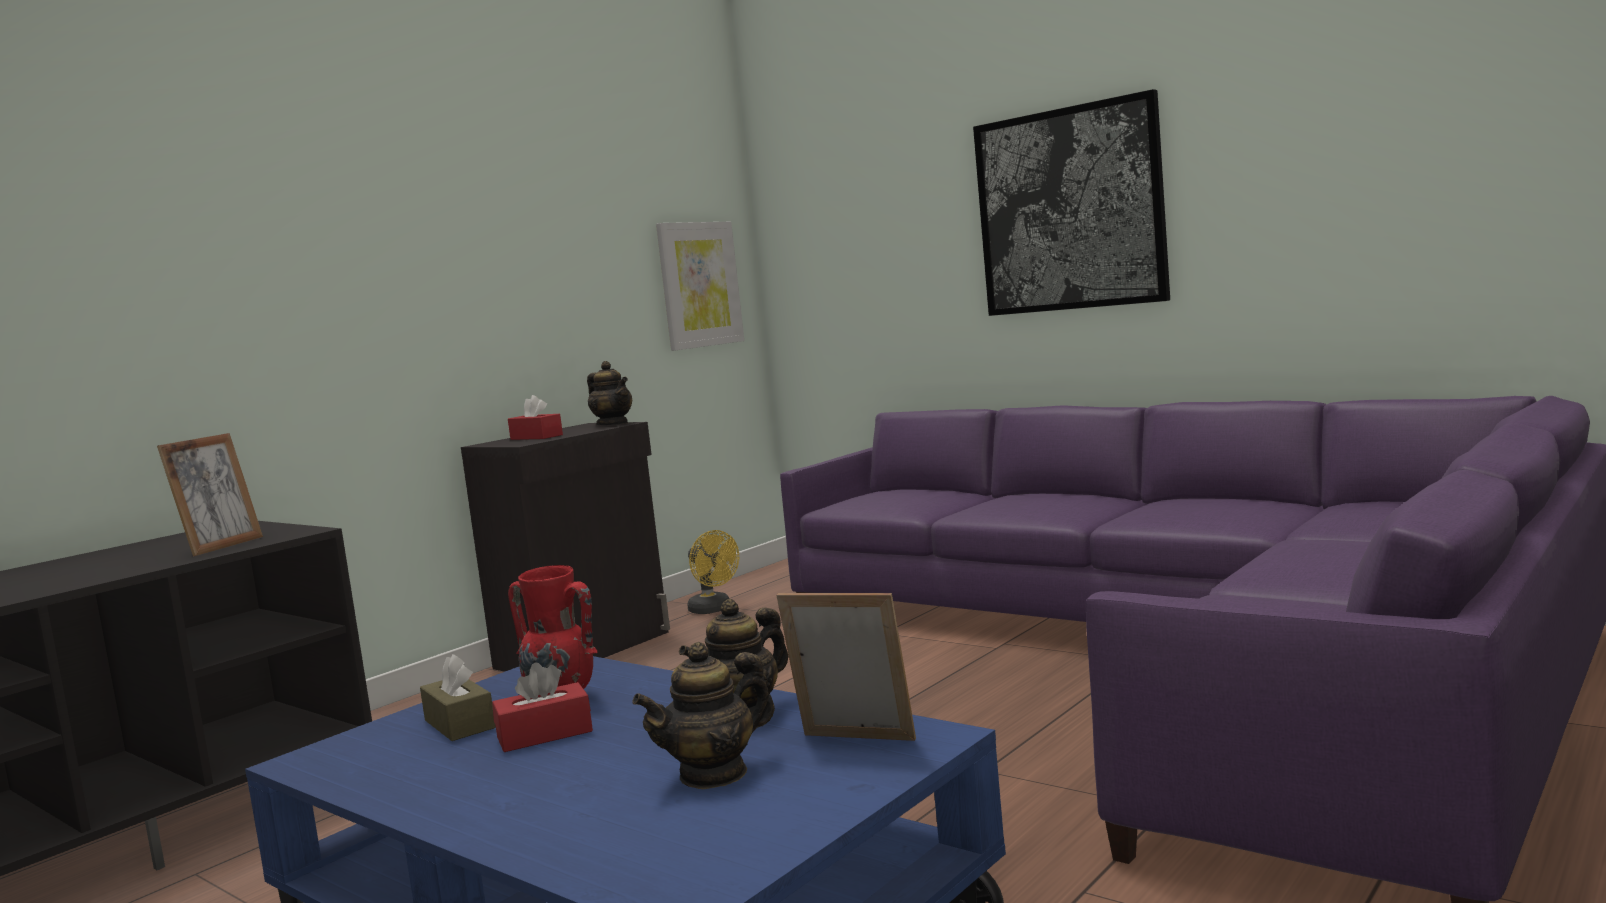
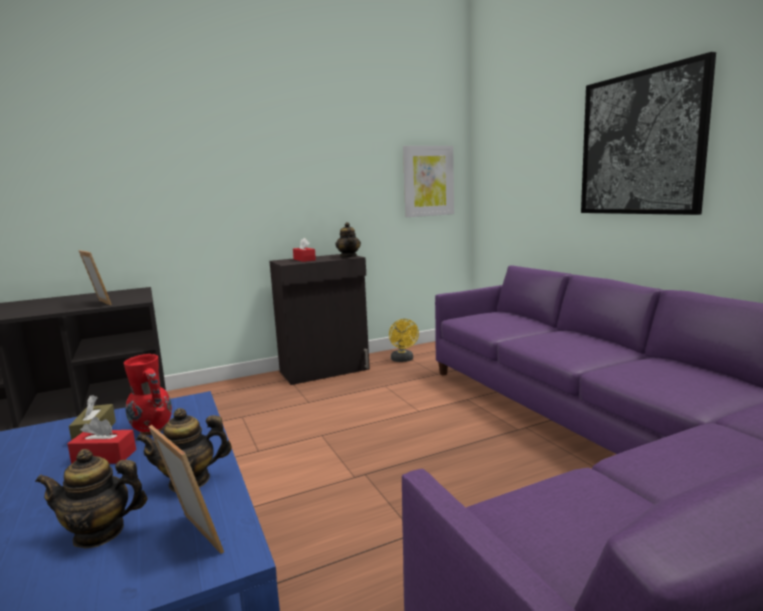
camera: 25 degrees right, 5 degrees up
picture frame [157,433,263,557] -> picture frame turned 90 degrees counterclockwise [79,250,112,305]

